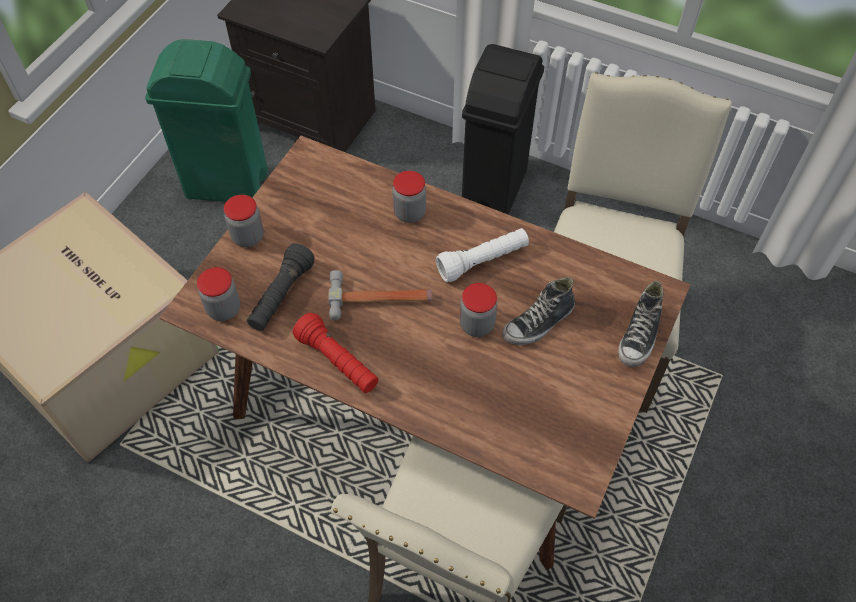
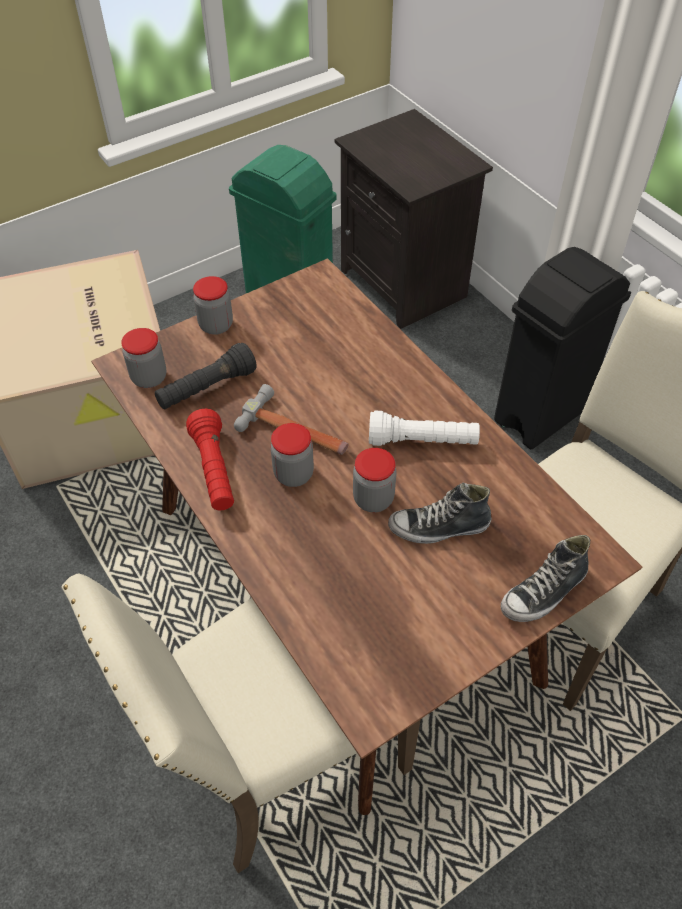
camera: 30 degrees right, 5 degrees down
jar [392,171,426,223] -> jar moved to [271,423,314,487]

